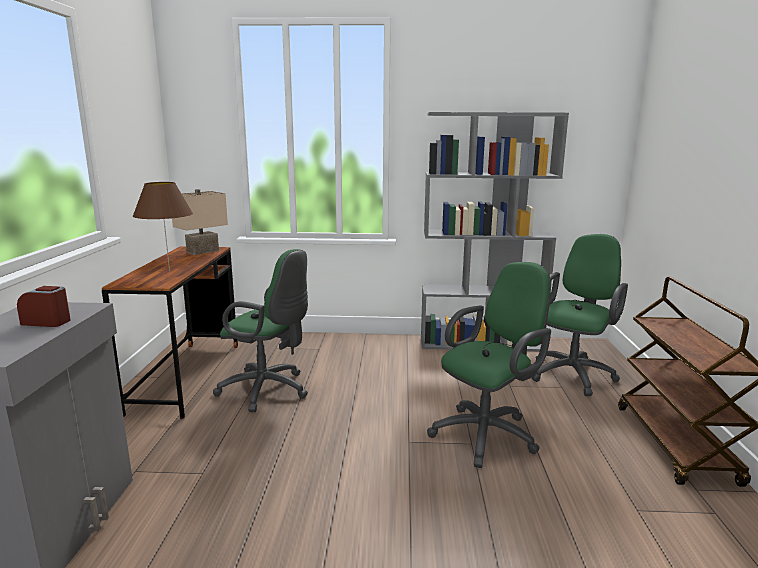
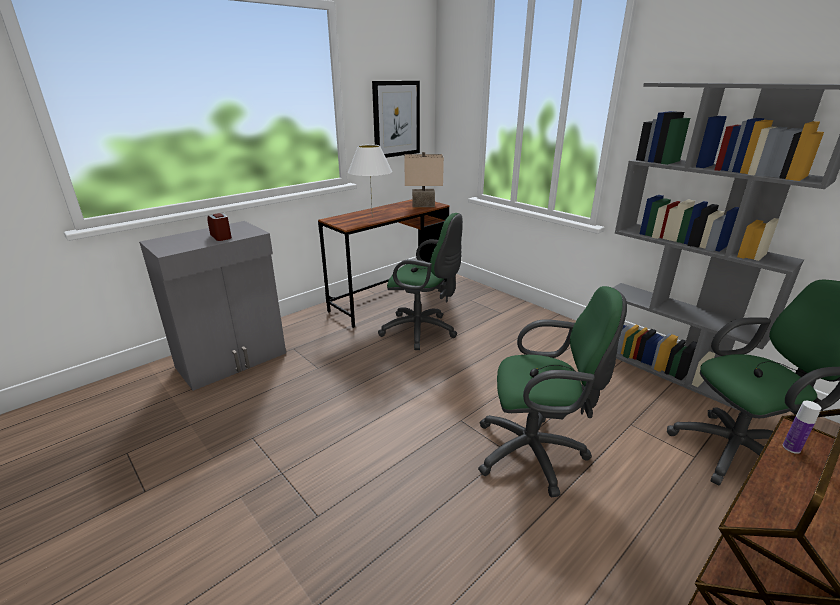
camera: 45 degrees right, 10 degrees up
brown table lamp [133,182,193,272] -> white table lamp [348,144,392,217]
green office chair [213,249,308,412] -> green office chair turned 45 degrees counterclockwise [378,213,463,350]
none -> picture [372,81,420,158]
none -> bottle [783,401,821,454]

